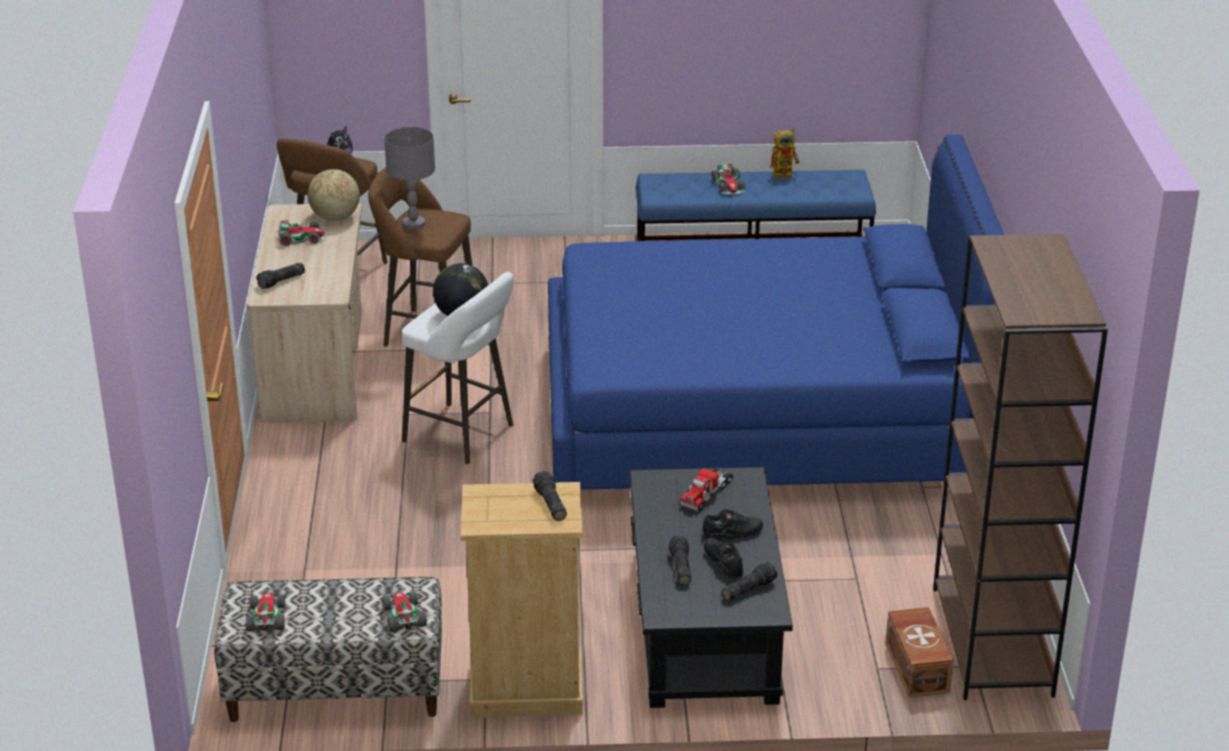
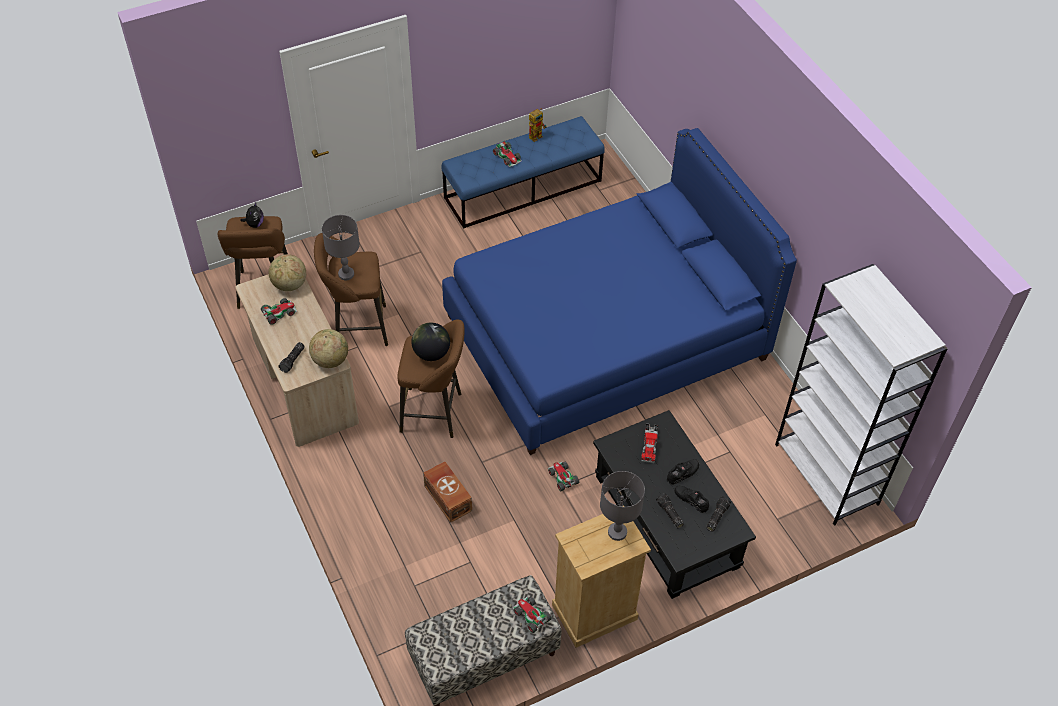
camera: 25 degrees left, 20 degrees up
toy car [246,593,285,631] -> toy car moved to [548,462,579,491]
white stool [402,272,513,464] -> brown stool [397,319,465,438]
flashlight [533,471,567,521] -> grey table lamp [600,471,645,541]
brown storage box [886,607,953,698] -> brown storage box moved to [423,461,472,523]
brown bookcase [933,234,1108,700] -> white bookcase [775,264,948,526]
none -> globe [309,329,348,368]

